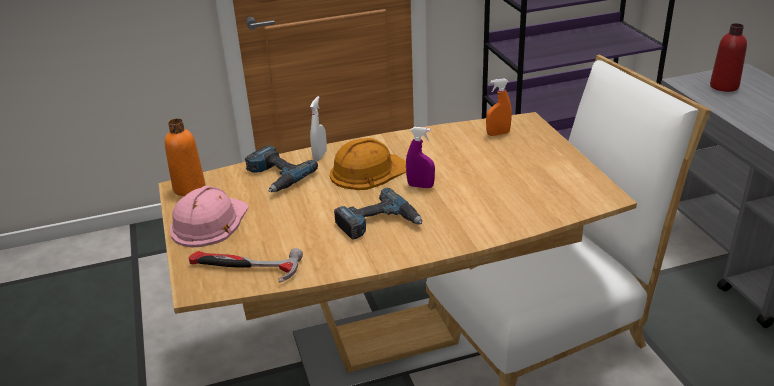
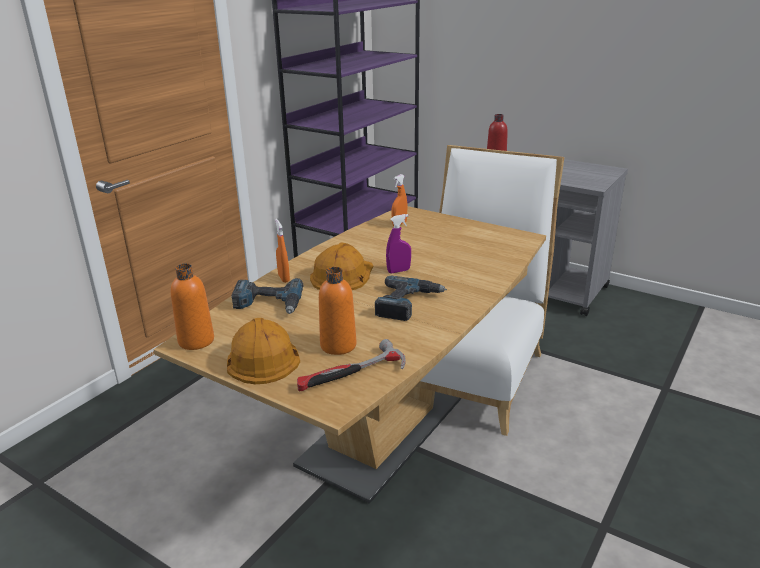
camera: 40 degrees left, 5 degrees down
pink hard hat [170,186,248,247] -> orange hard hat [227,318,300,384]
white spray bottle [310,96,327,161] -> orange spray bottle [275,219,290,283]
none -> orange bottle [319,267,356,355]

